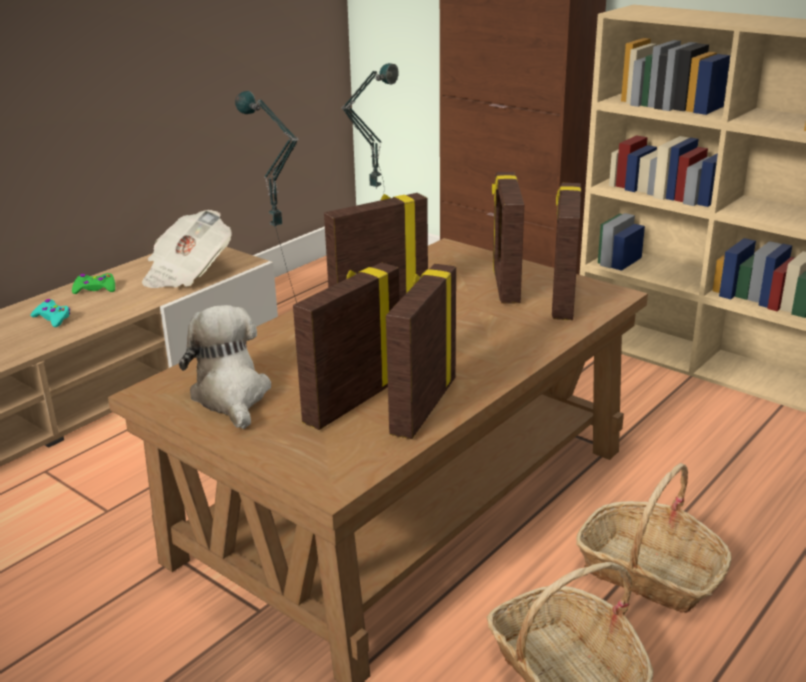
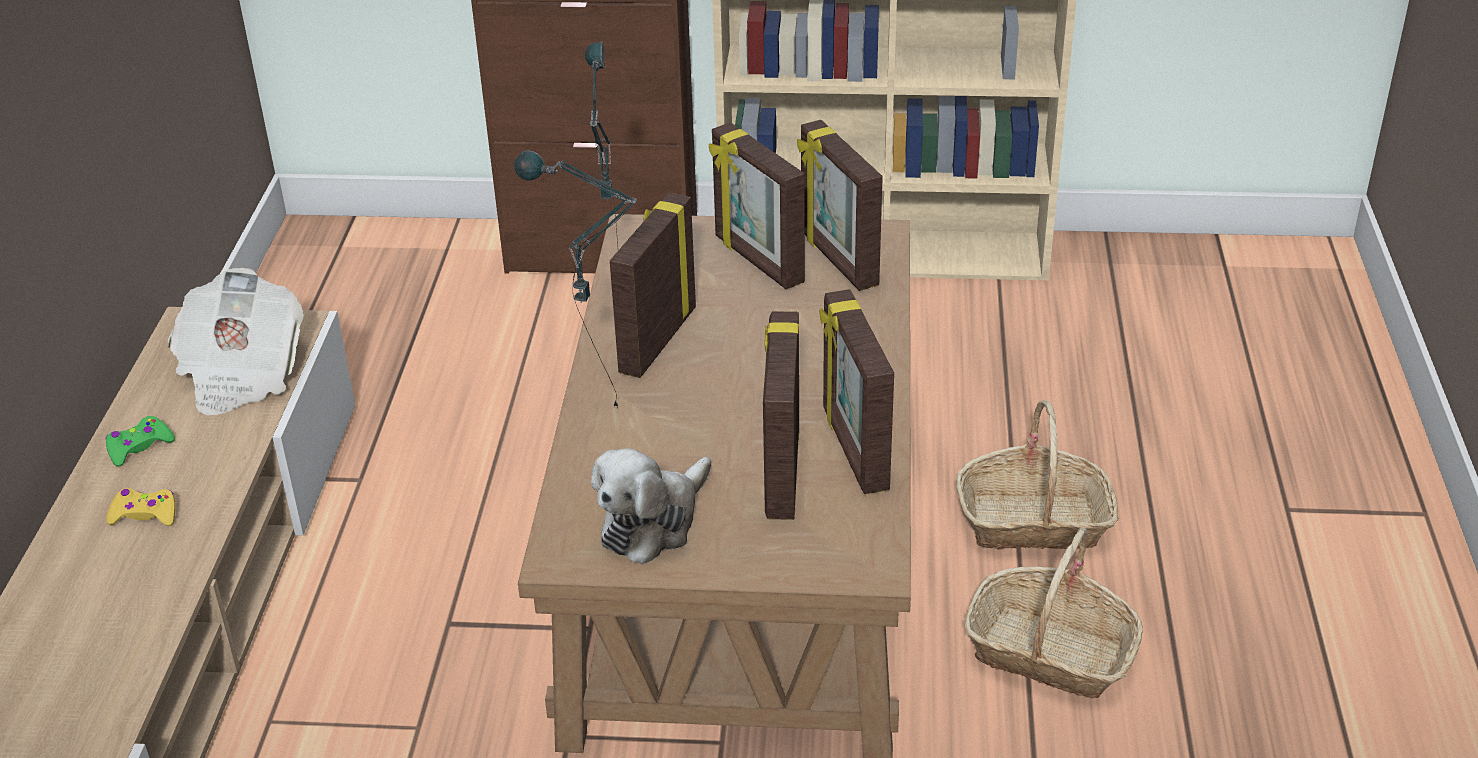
camera: 35 degrees left, 10 degrees up
turquoise game controller [30,299,70,327] -> yellow game controller [106,488,175,526]
plush toy [179,305,271,429] -> plush toy turned 90 degrees counterclockwise [591,449,711,565]

